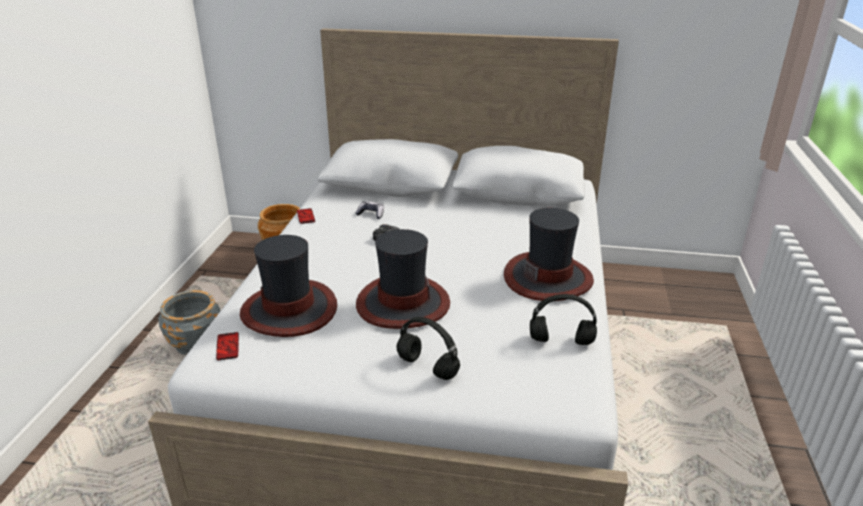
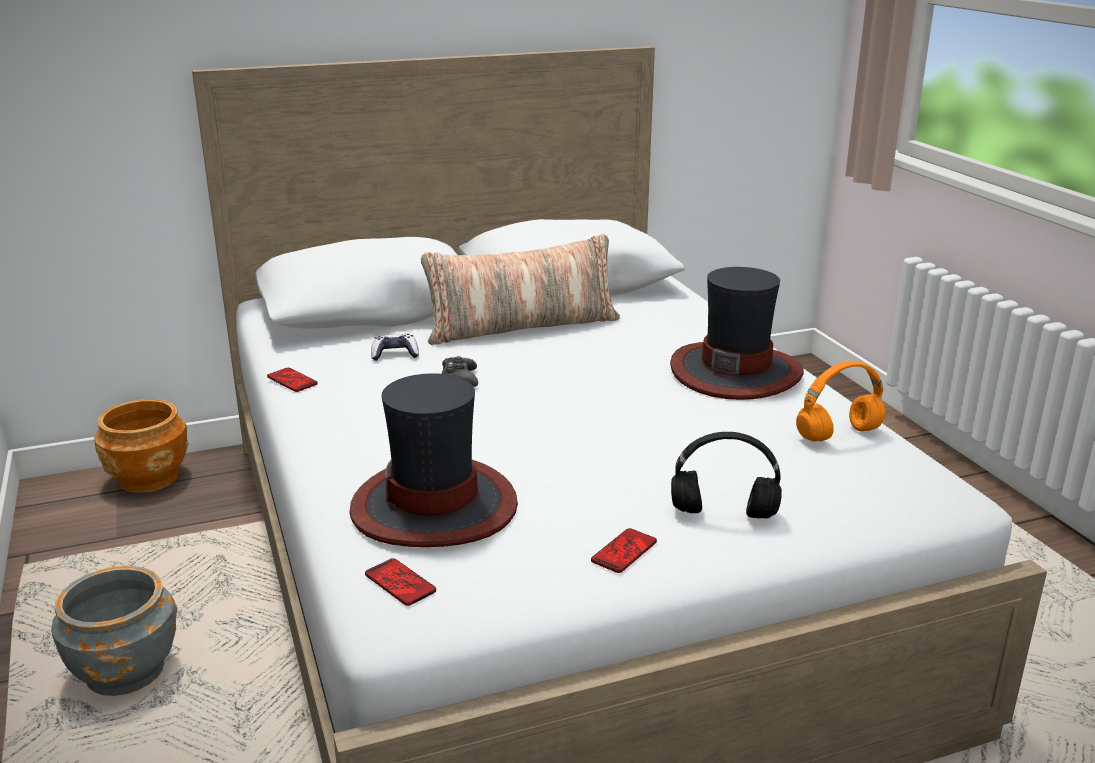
camera: 30 degrees left, 5 degrees down
hat [356,229,450,329] -> none
black headphones [530,294,597,345] -> orange headphones [796,361,886,442]
none -> pillow [421,234,620,345]
none -> phone [591,528,657,573]

